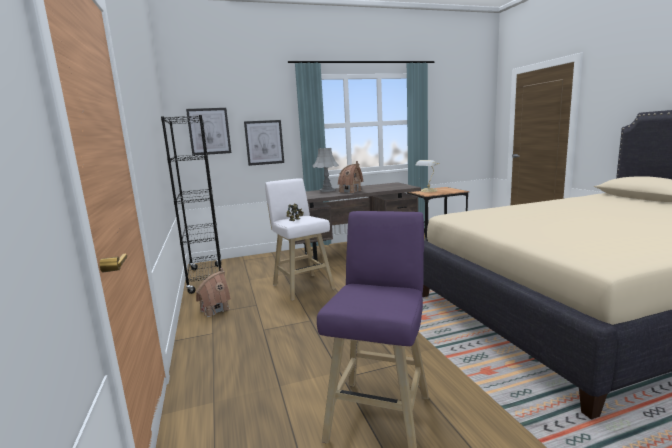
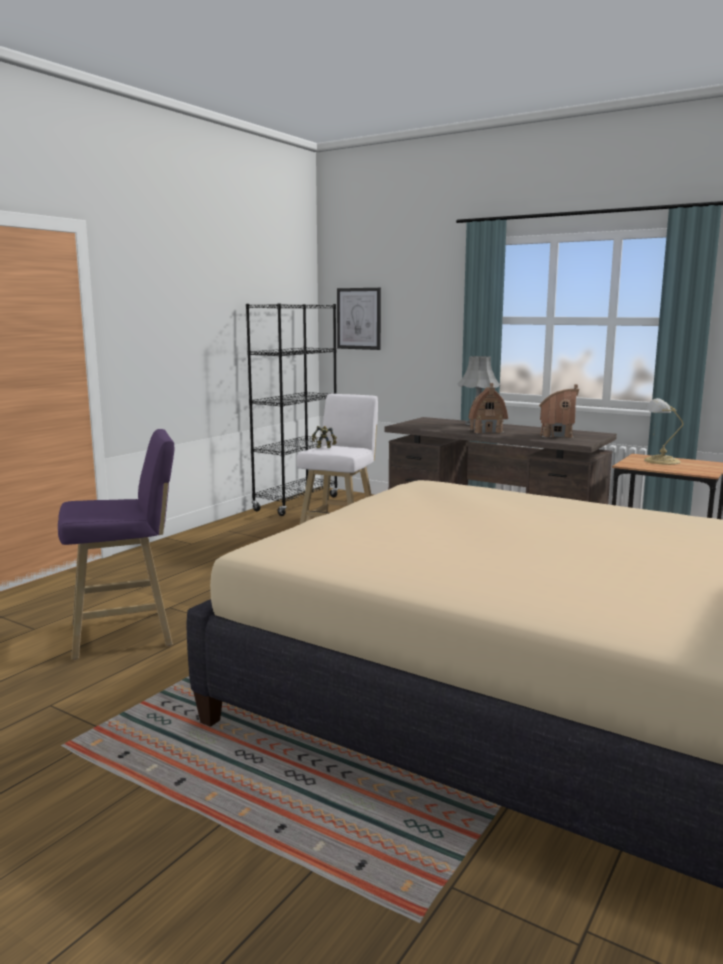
camera: 50 degrees right, 0 degrees up
toy house [196,268,231,317] -> toy house moved to [539,384,579,438]
picture [244,120,284,166] -> none

